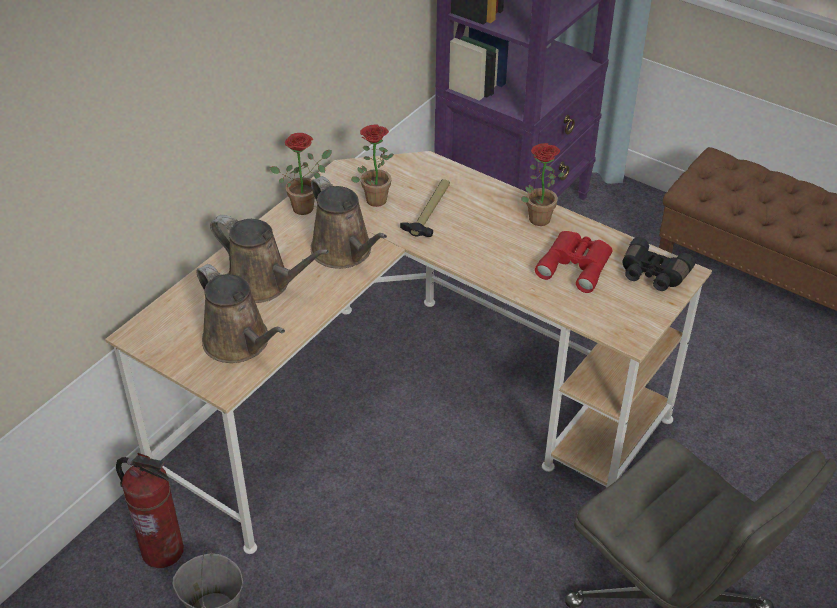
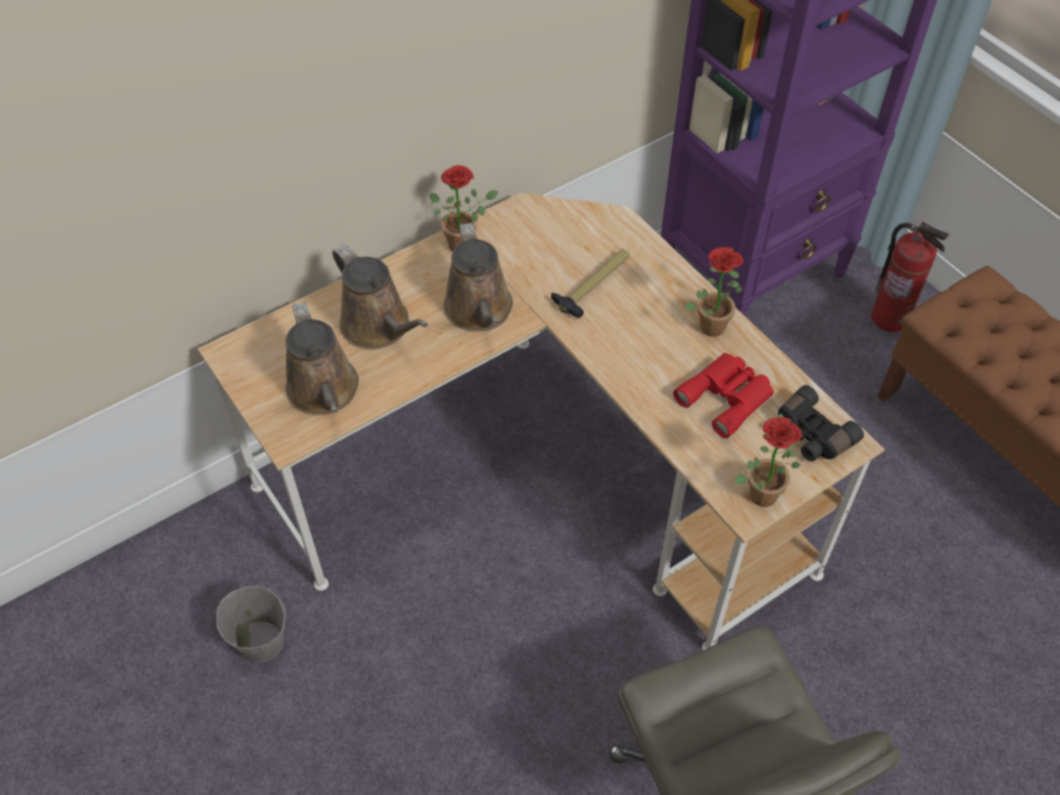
camera: 20 degrees right, 10 degrees up
fire extinguisher [116,453,184,568] -> fire extinguisher moved to [871,222,949,332]
potted plant [351,124,394,207] -> potted plant moved to [734,414,802,507]

